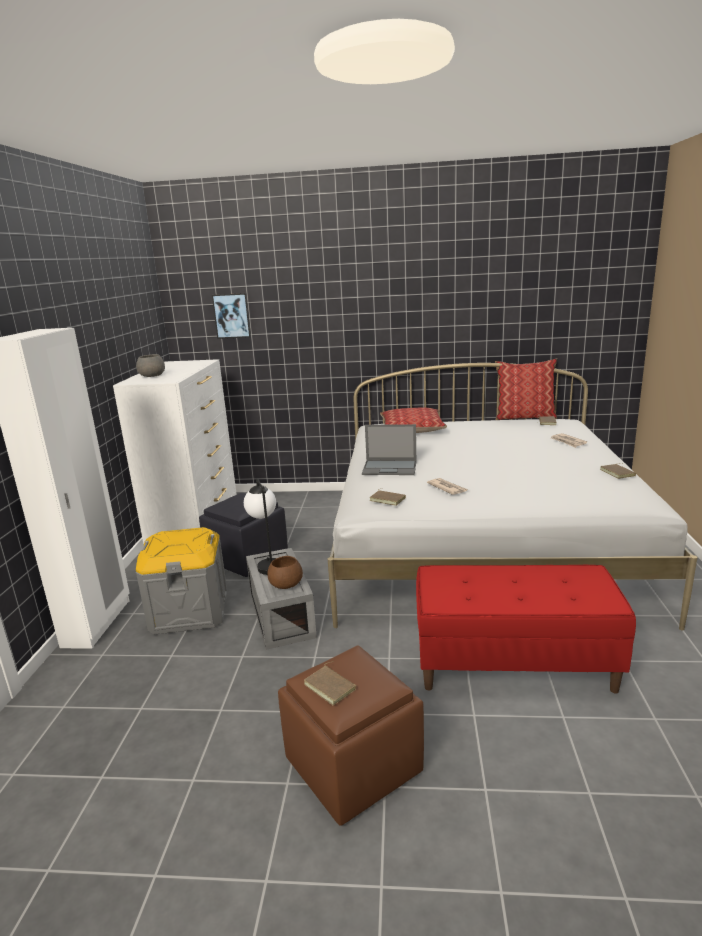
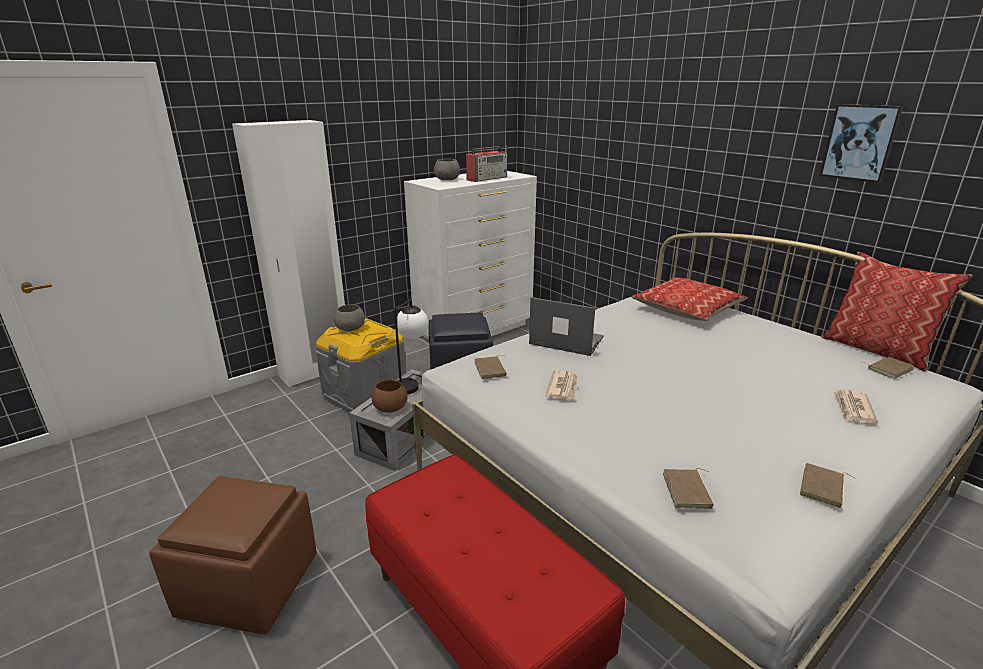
camera: 45 degrees right, 5 degrees up
picture [212,293,251,339] -> picture moved to [820,104,903,183]
brown book [304,661,356,706] -> brown book moved to [663,468,714,509]
laptop [362,424,416,475] -> laptop turned 150 degrees clockwise [529,297,604,356]
none -> grey bowl [334,304,365,331]
none -> radio [466,145,507,182]

